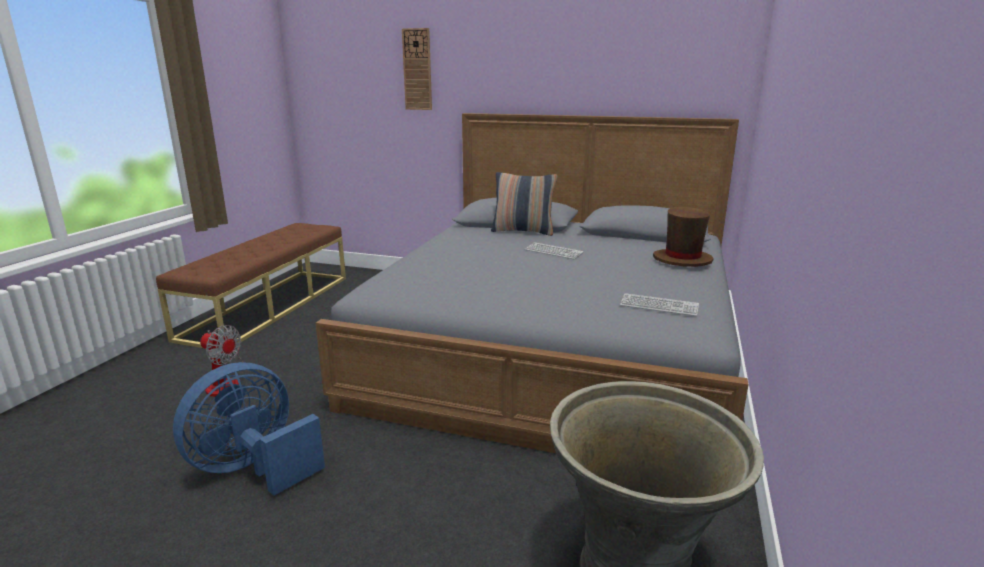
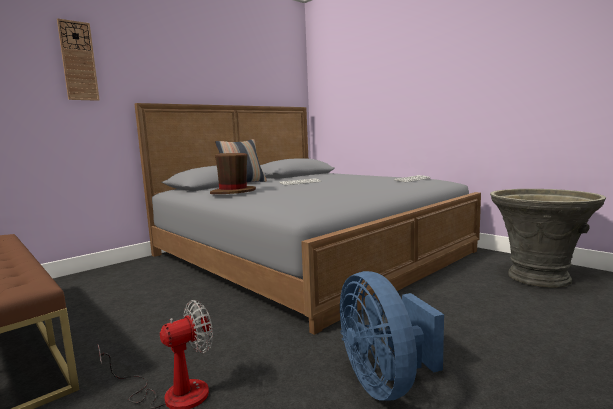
camera: 60 degrees left, 10 degrees down
brown hat [653,207,714,267] -> brown hat moved to [210,153,256,194]

